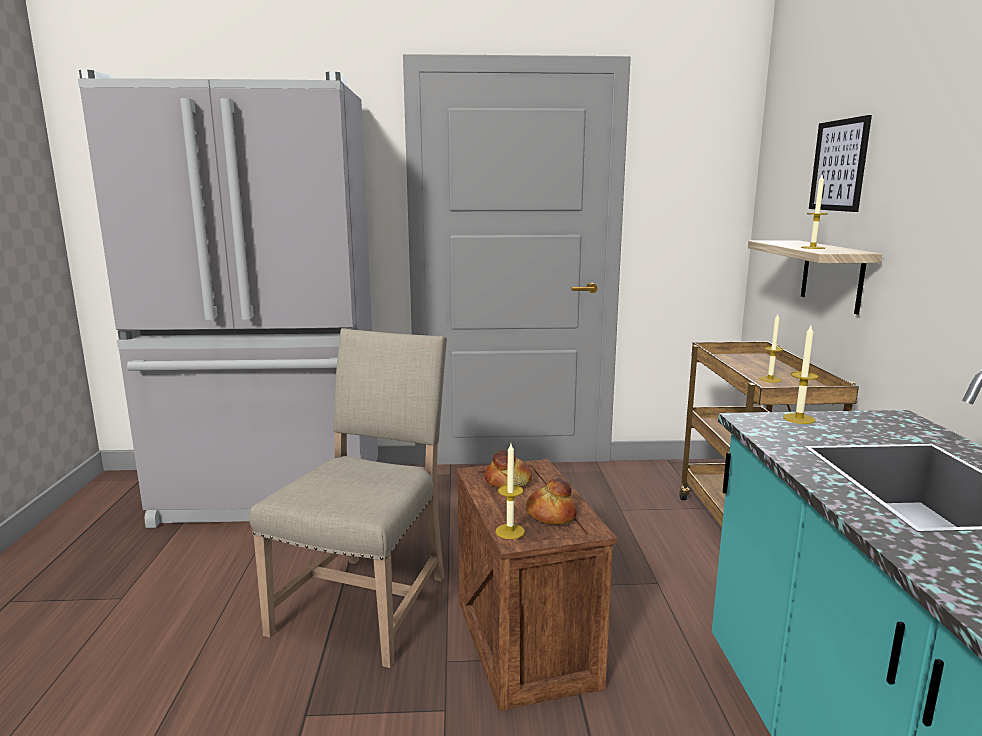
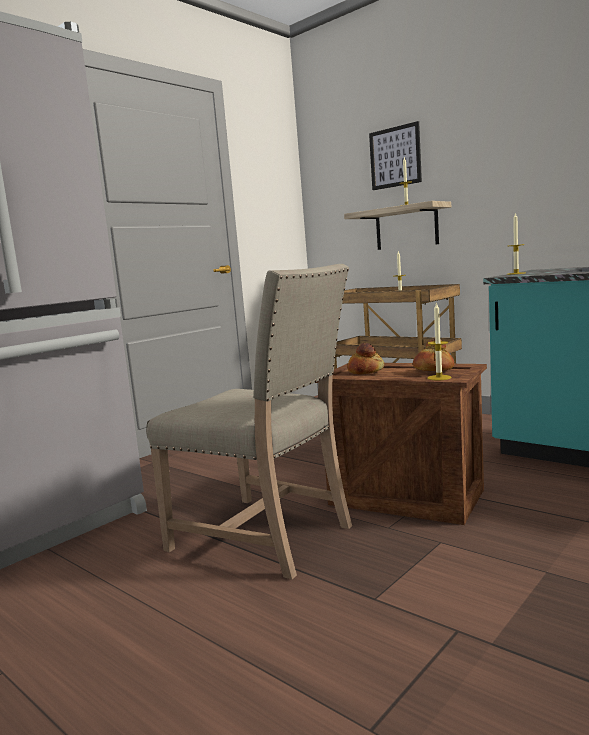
camera: 45 degrees left, 5 degrees down
beige chair [249,328,447,668] -> beige chair turned 150 degrees clockwise [146,264,352,580]

